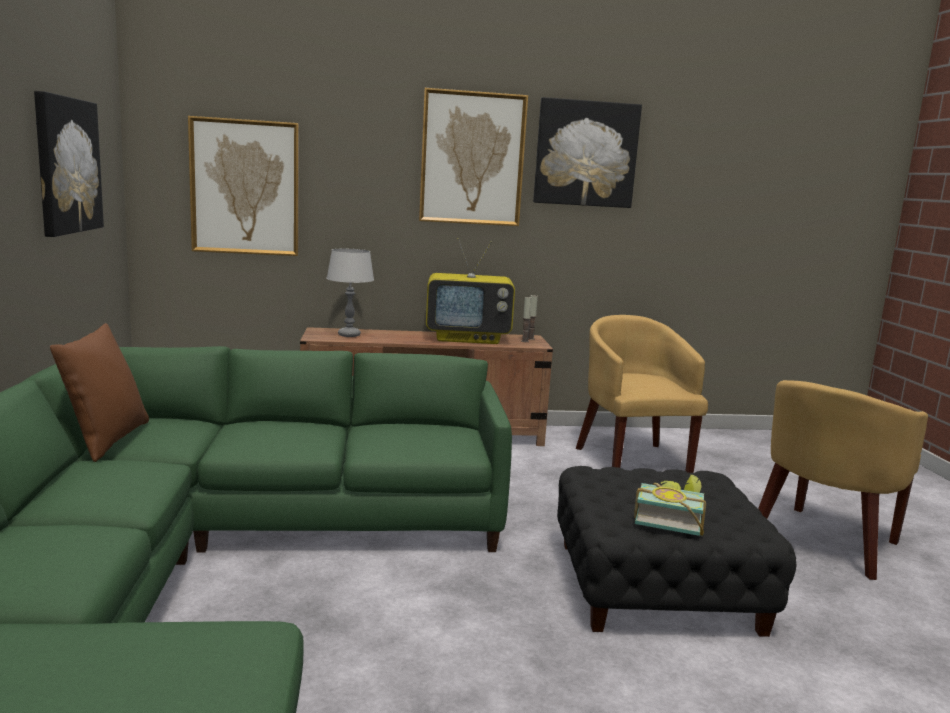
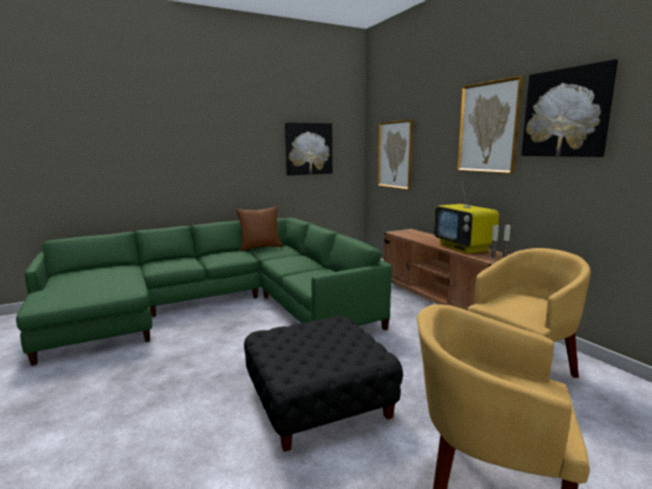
camera: 70 degrees right, 0 degrees up
grey table lamp [326,249,374,337] -> none
book [634,475,706,536] -> none

